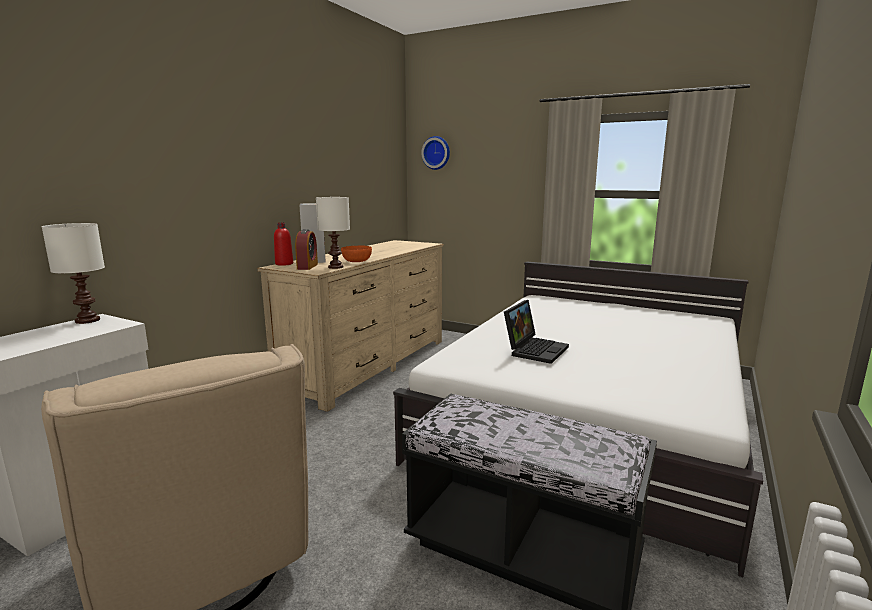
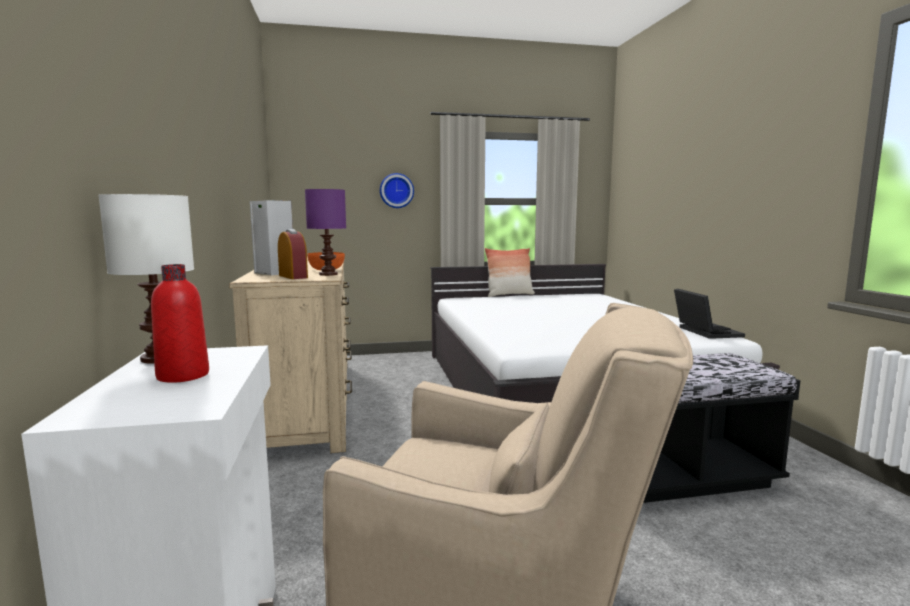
camera: 40 degrees left, 5 degrees down
red bottle [274,223,293,266] -> red bottle moved to [151,264,209,383]
white table lamp [316,197,350,269] -> purple table lamp [305,189,346,276]
wall clock [421,136,450,170] -> wall clock moved to [380,173,414,208]
laptop [504,300,569,364] -> laptop moved to [674,289,745,339]
none -> pillow [485,248,535,297]

